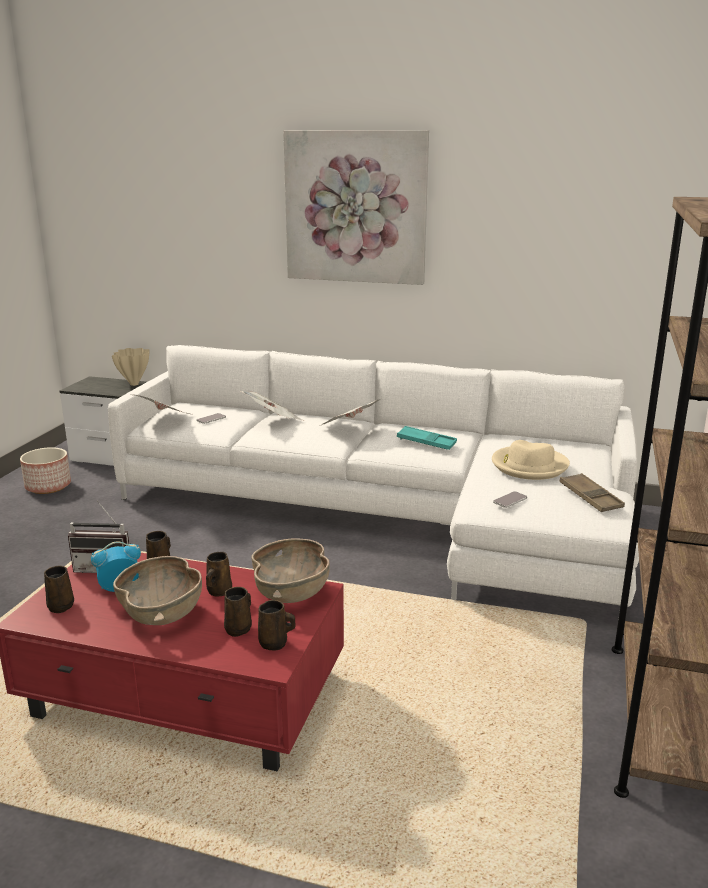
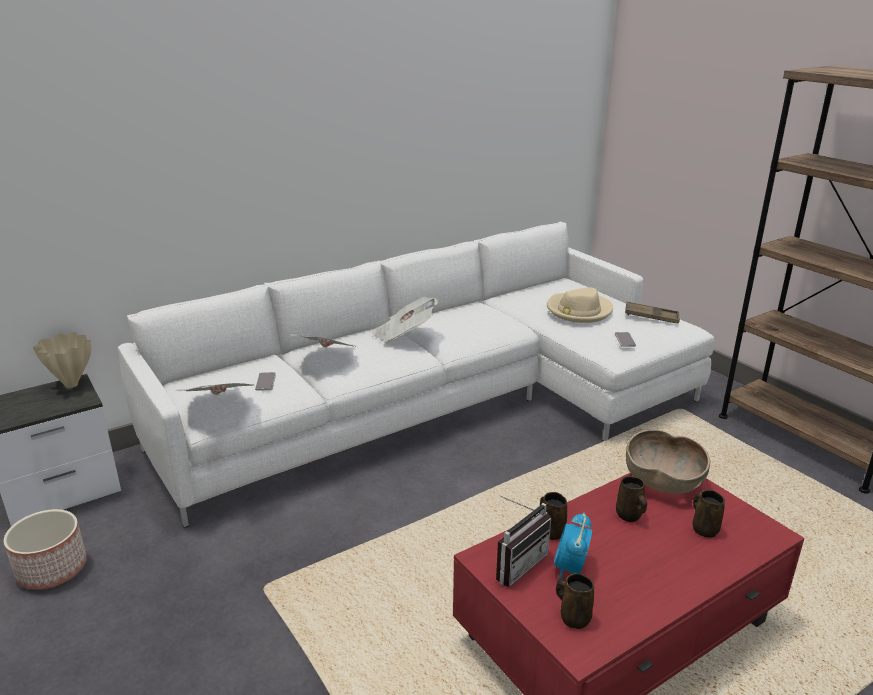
camera: 50 degrees left, 5 degrees up
brown bowl [113,556,202,625] -> none
brown mug [258,600,296,651] -> none
picture [283,130,429,285] -> none
turquoise tray [397,426,457,450] -> none

